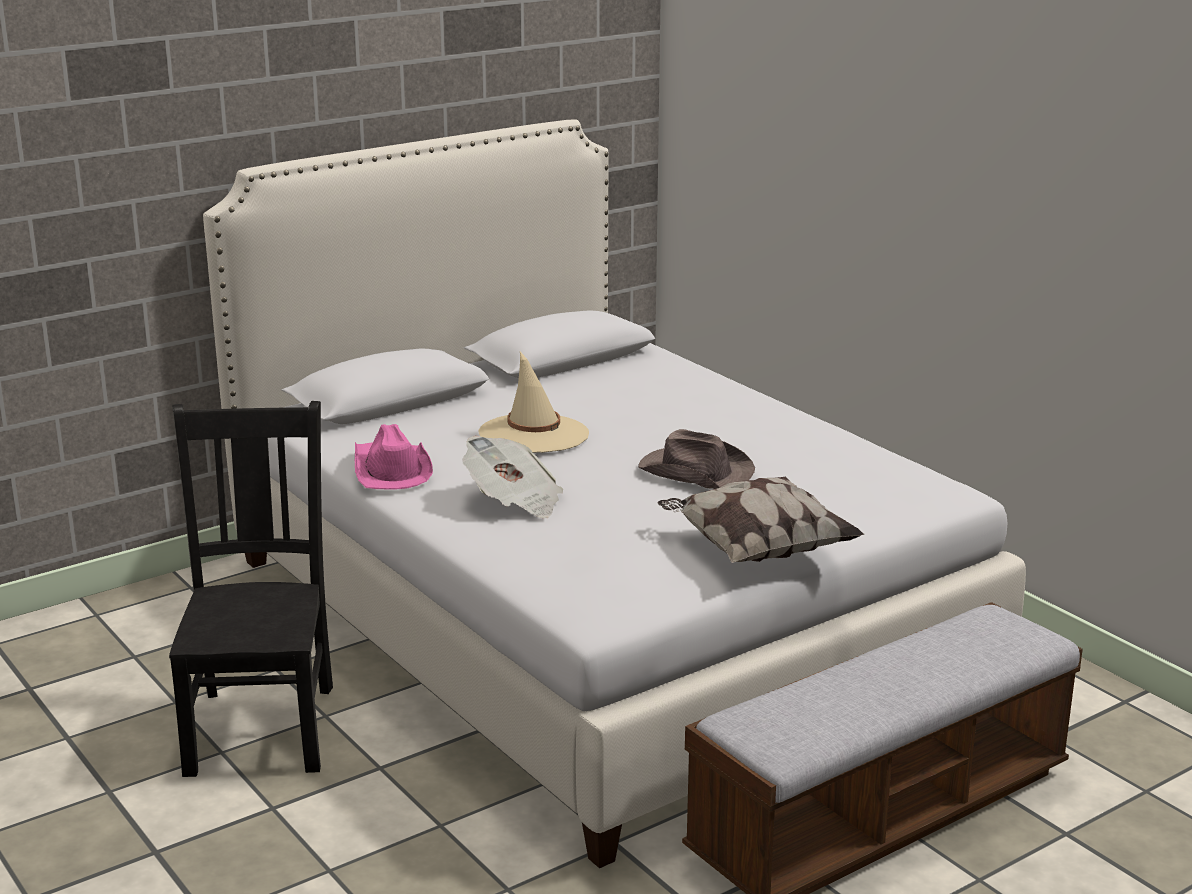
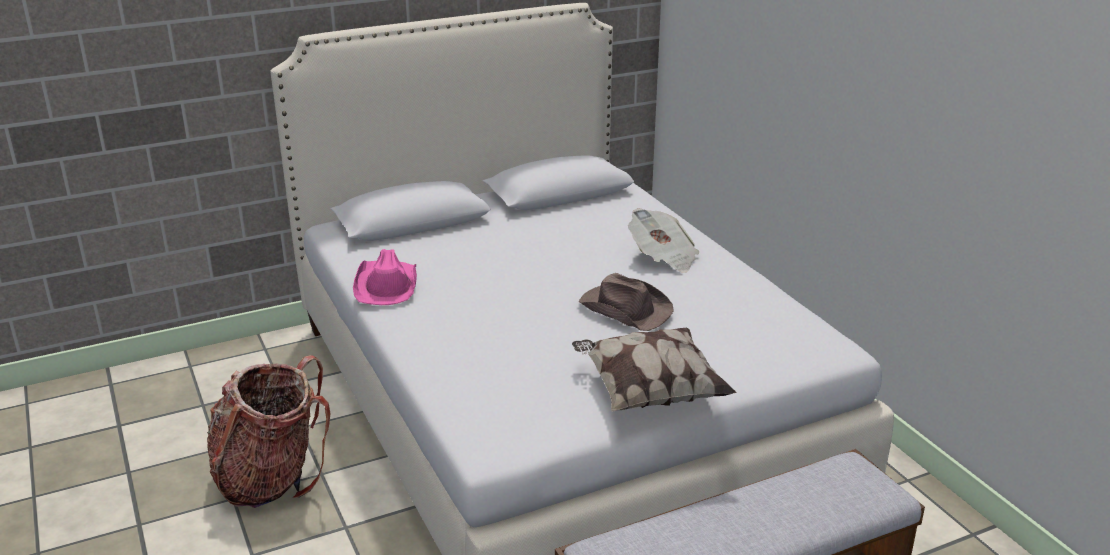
camera: 10 degrees right, 5 degrees up
black chair [169,401,333,777] -> backpack [207,355,331,508]
newspaper [462,436,563,518] -> newspaper moved to [628,208,699,273]
beige hat [478,352,589,453] -> none

